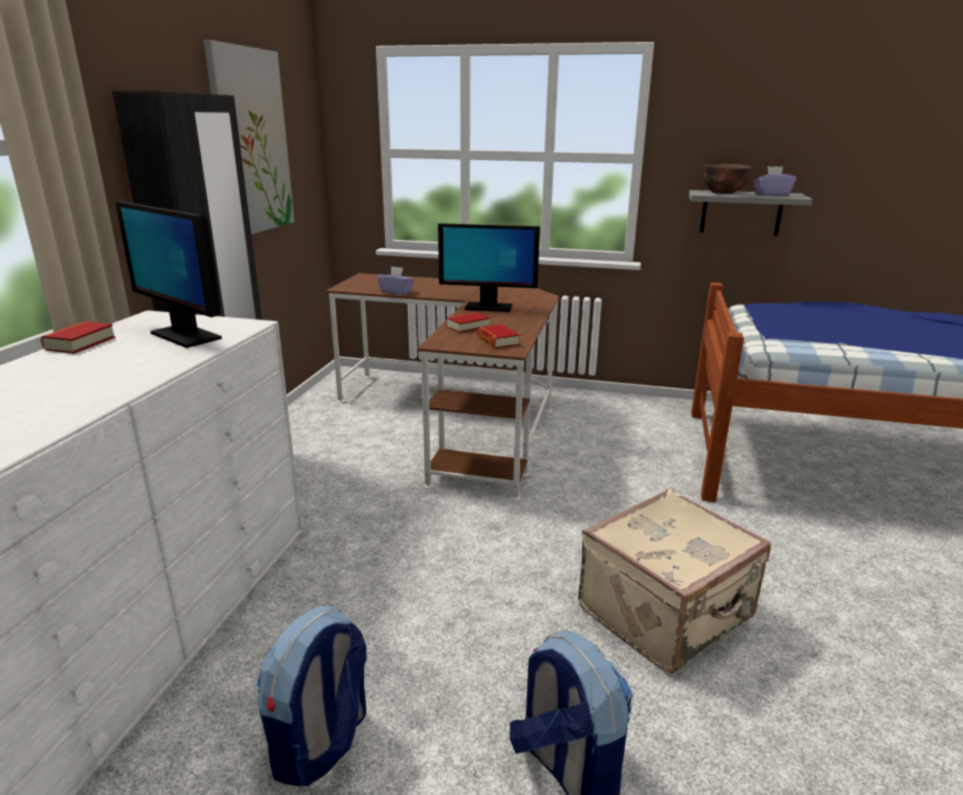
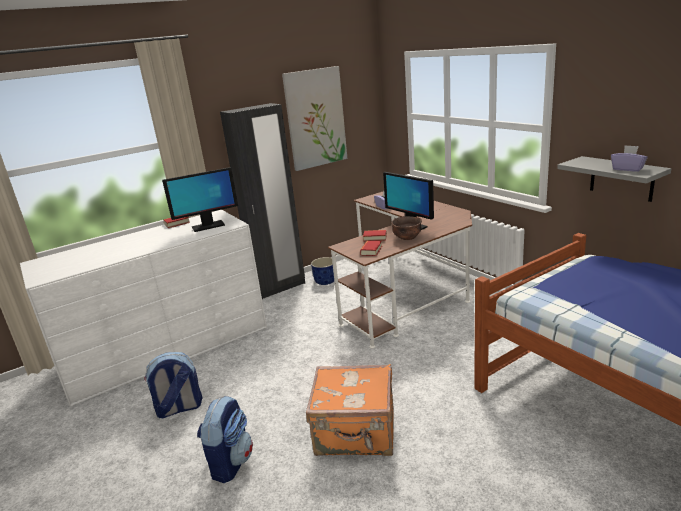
camera: 45 degrees right, 0 degrees up
monitor [115,201,222,348] -> monitor turned 105 degrees counterclockwise [162,167,238,232]
beige suitcase [578,488,771,673] -> orange suitcase [306,364,394,456]
brown bowl [703,164,752,194] -> brown bowl moved to [391,216,422,240]
none -> blue planter [311,257,334,285]

